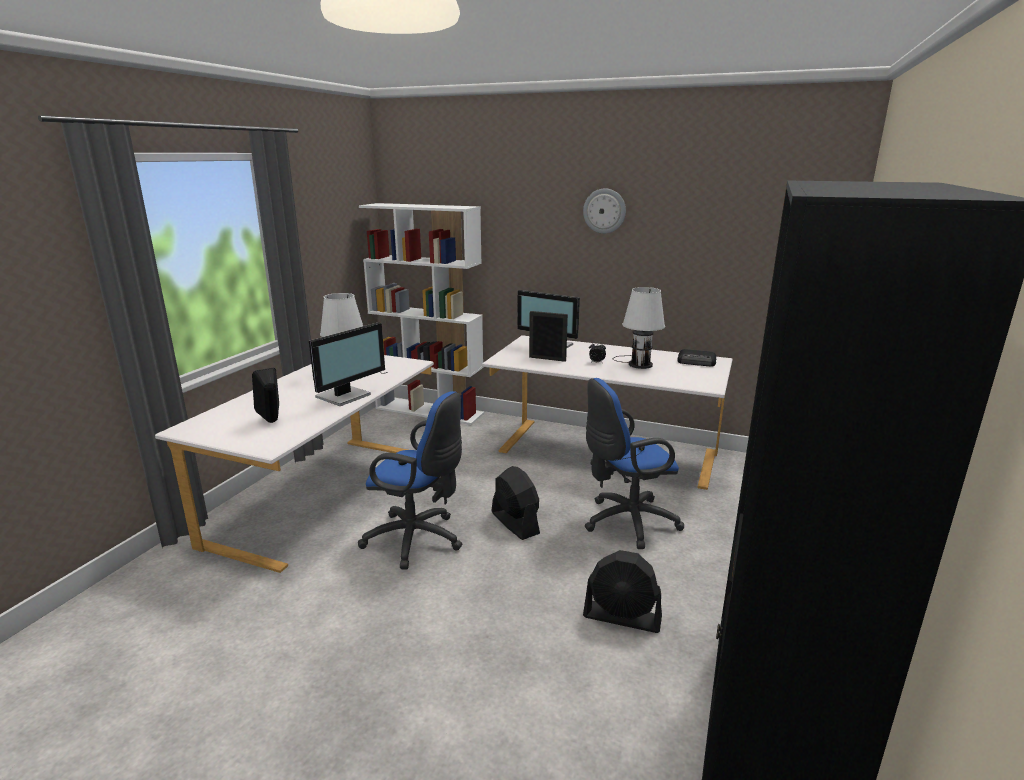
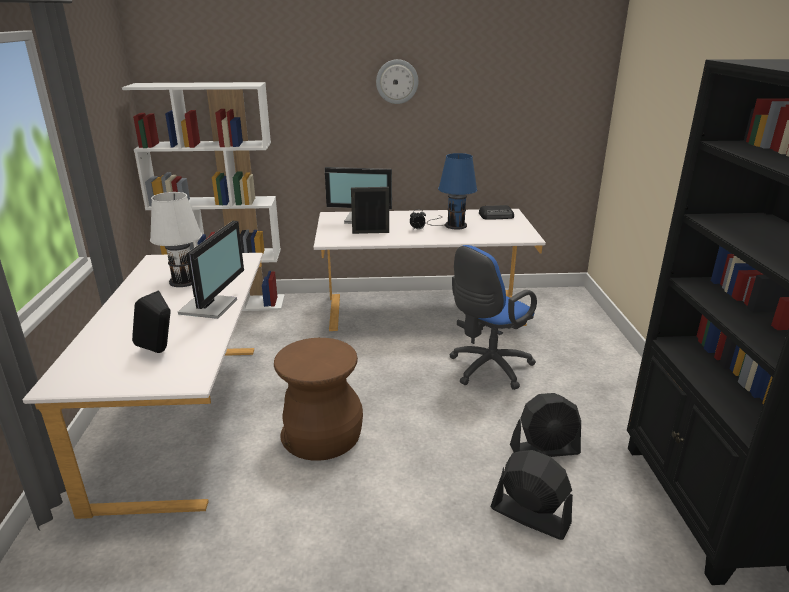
camera: 25 degrees left, 5 degrees up
blue office chair [358,391,462,569] -> brown stool [274,338,363,461]
black fan [492,466,540,540] -> black fan moved to [491,450,573,540]
white table lamp [614,287,665,369] -> blue table lamp [427,153,477,230]

